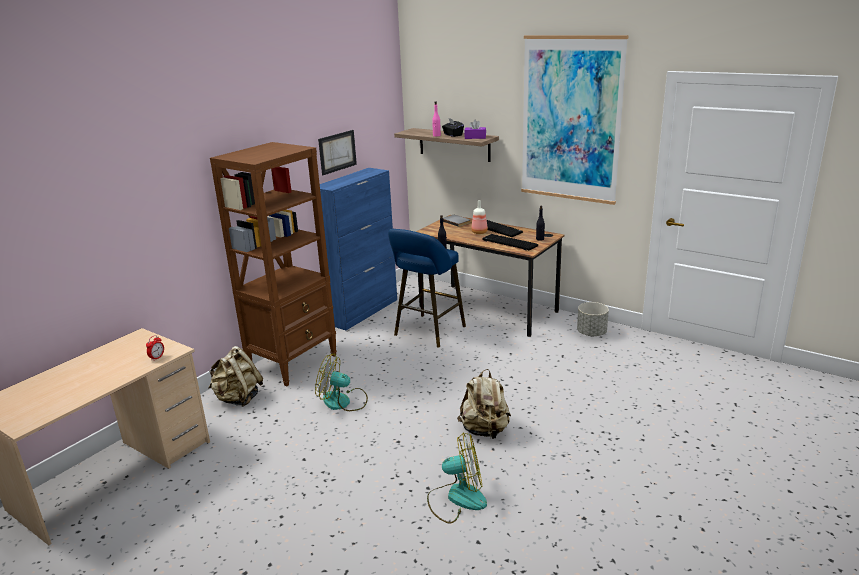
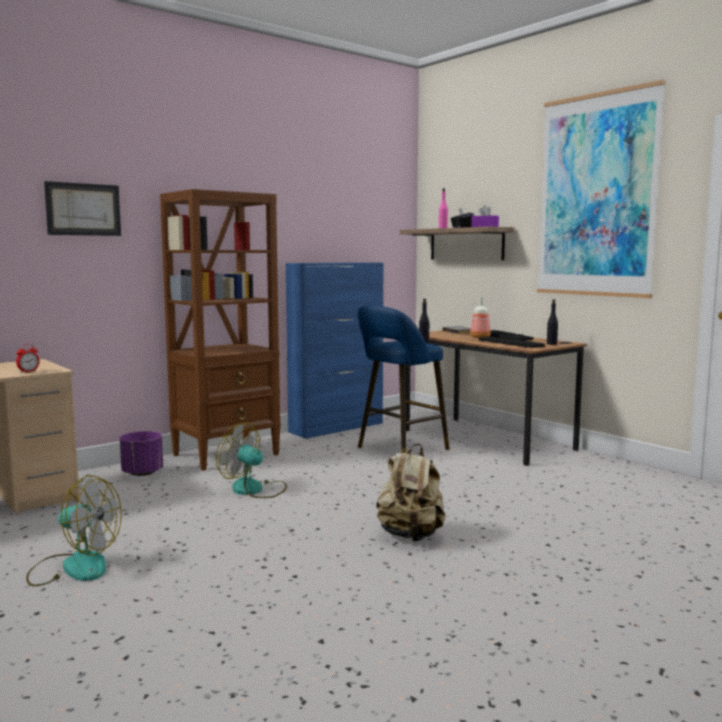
camera: 15 degrees right, 15 degrees down
beige backpack [209,346,263,407] -> purple planter [120,431,163,476]
picture [318,130,357,175] -> picture moved to [44,181,121,236]
fan [427,432,487,523] -> fan moved to [26,475,122,586]
grey planter [577,302,609,336] -> none

